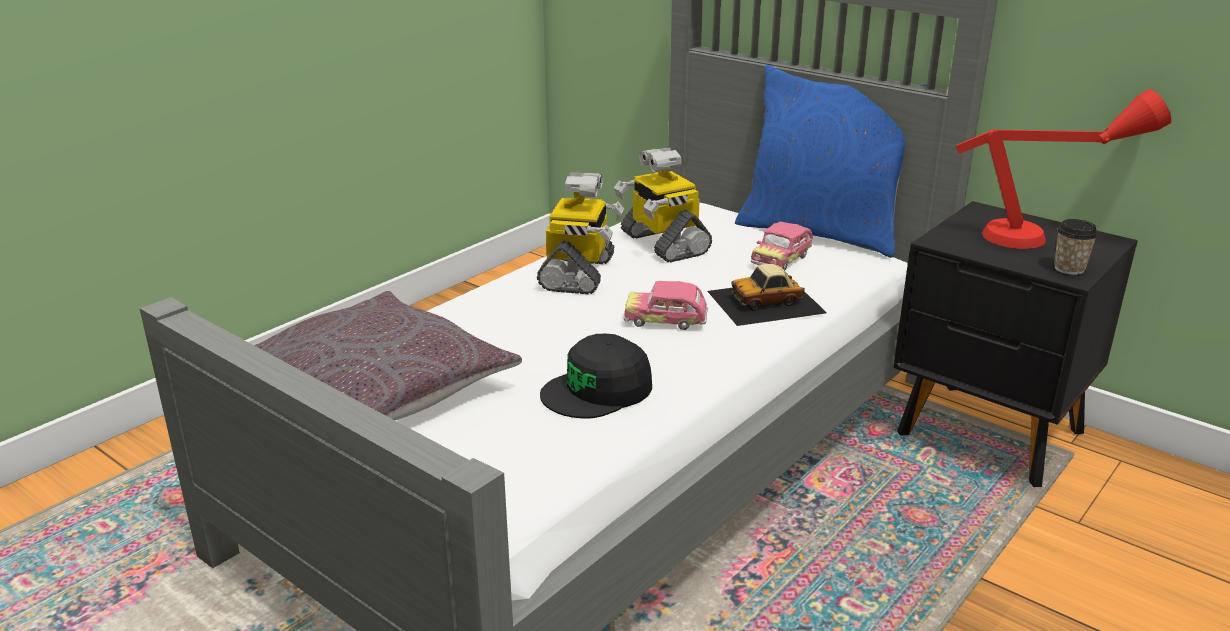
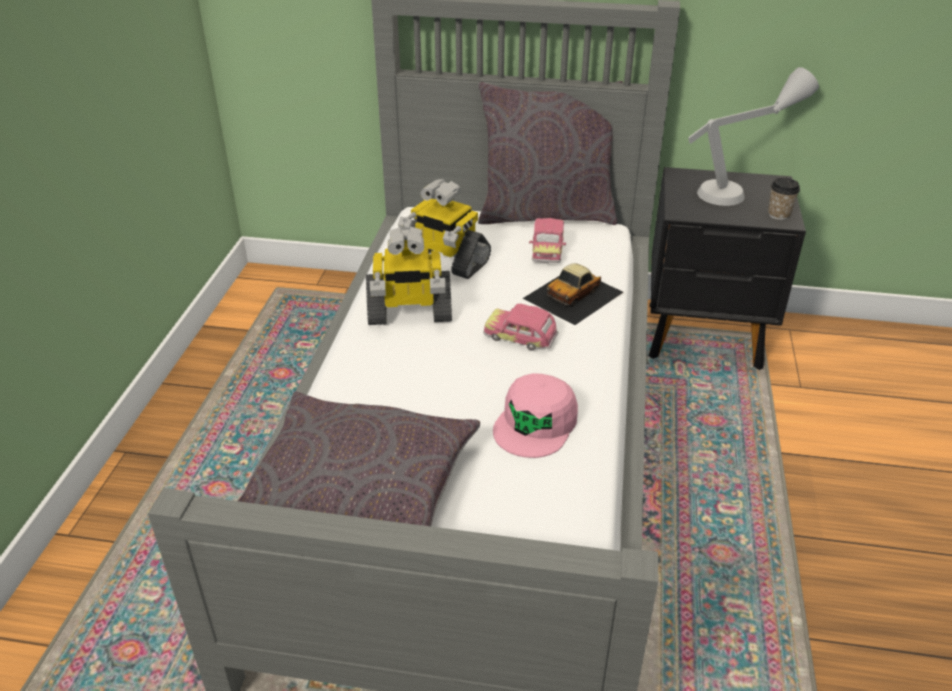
camera: 30 degrees left, 10 degrees up
toy robot [537,172,624,294] -> toy robot turned 105 degrees clockwise [366,226,452,325]
black cap [540,334,652,418] -> pink cap [493,373,578,458]
toy car [623,281,708,330] -> toy car turned 45 degrees clockwise [483,304,559,350]
blue pillow [735,65,927,258] -> grey pillow [478,81,623,225]
red table lamp [956,89,1171,249] -> grey table lamp [688,67,819,206]

